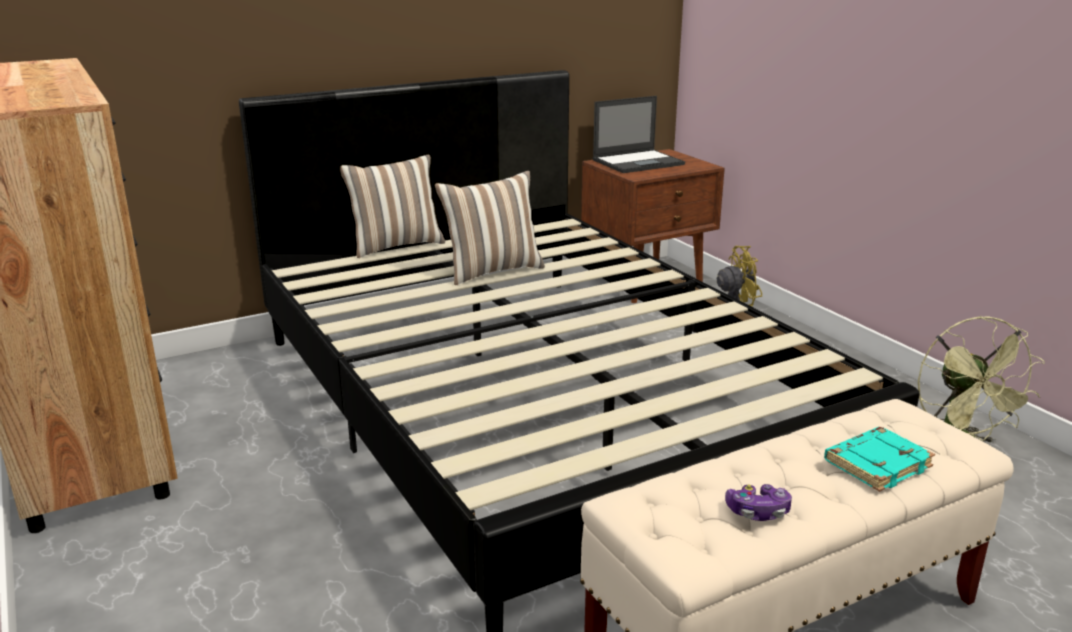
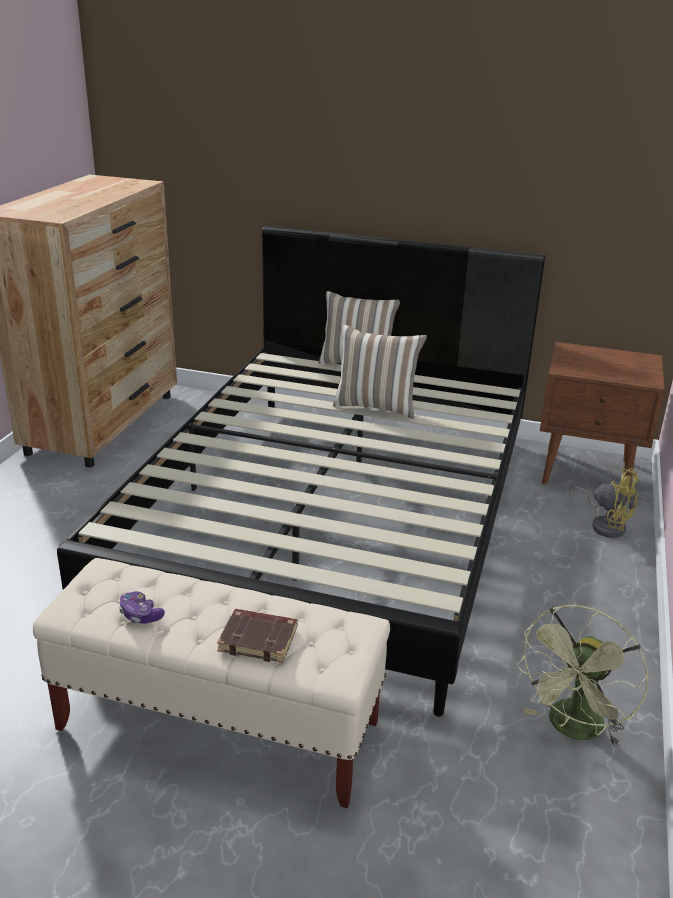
camera: 45 degrees right, 5 degrees up
laptop [593,96,685,173] -> none
turquoise book [824,427,935,492] -> brown book [217,609,298,663]

